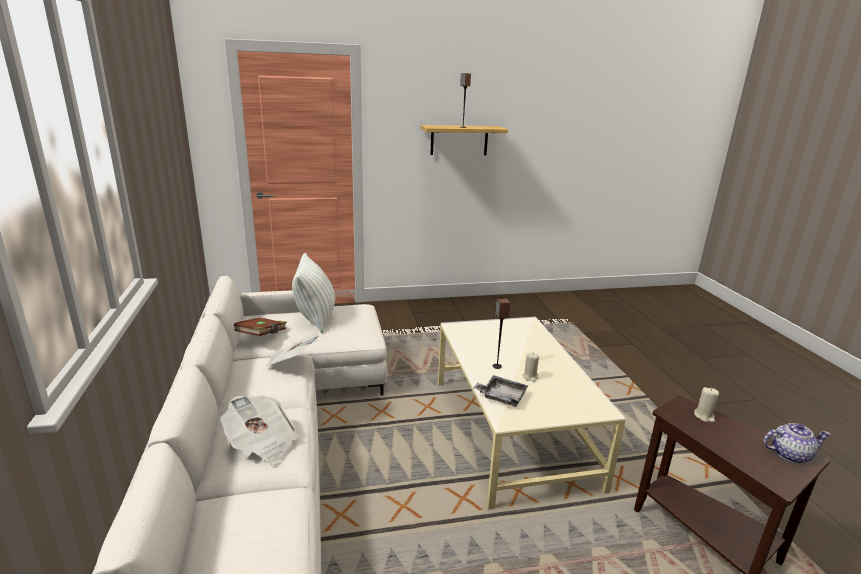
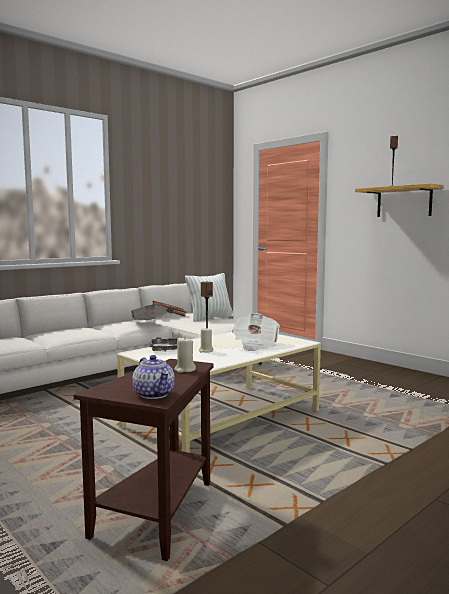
camera: 60 degrees right, 15 degrees down
newspaper [220,395,298,465] -> newspaper moved to [232,313,280,351]

